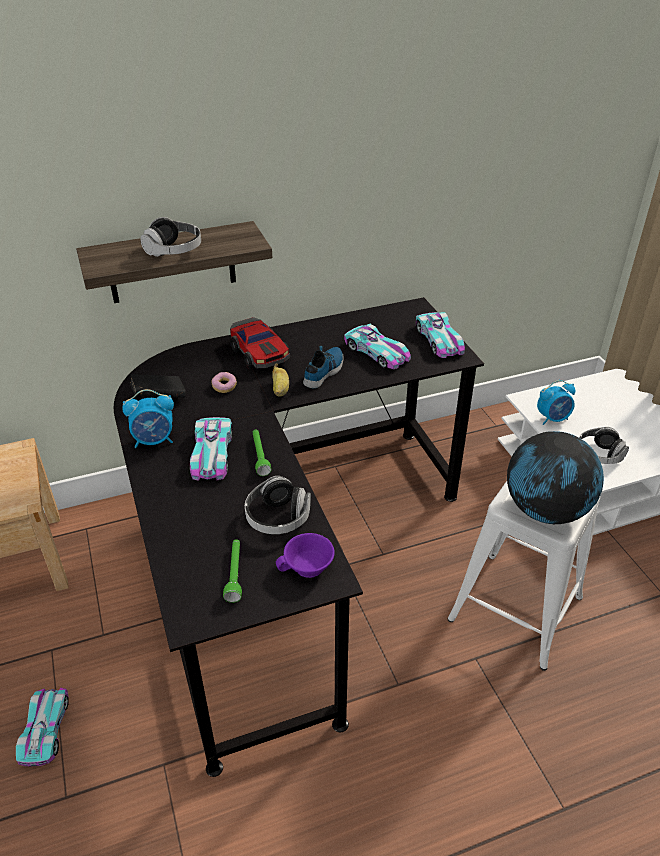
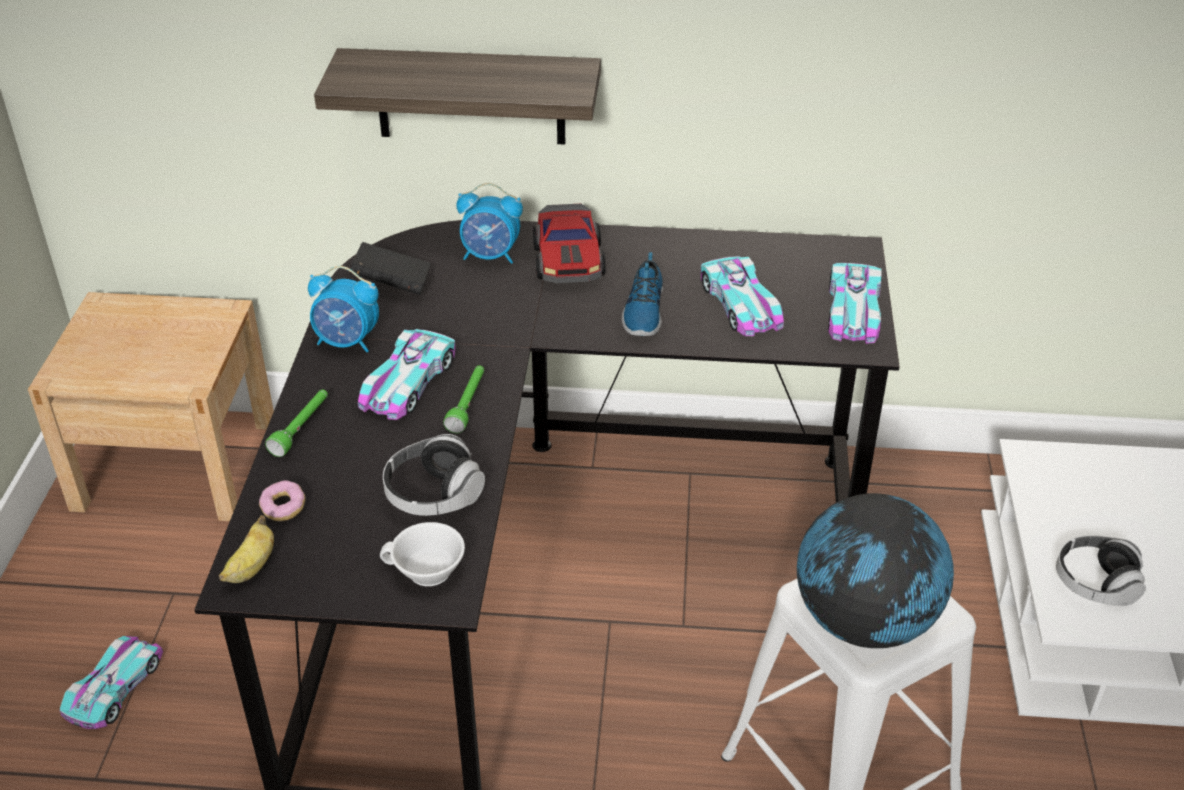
camera: 25 degrees right, 0 degrees up
headphones [140,217,201,257] -> none
donut [211,372,237,393] -> donut moved to [259,480,305,521]
green flashlight [223,539,242,603] -> green flashlight moved to [265,389,328,457]
banana [272,364,289,397] -> banana moved to [219,515,274,583]
purple cup [276,533,335,578] -> white cup [380,522,465,586]
shoe [303,346,344,388] -> shoe turned 135 degrees clockwise [622,252,663,336]
alarm clock [537,380,575,425] -> alarm clock moved to [457,183,523,264]

